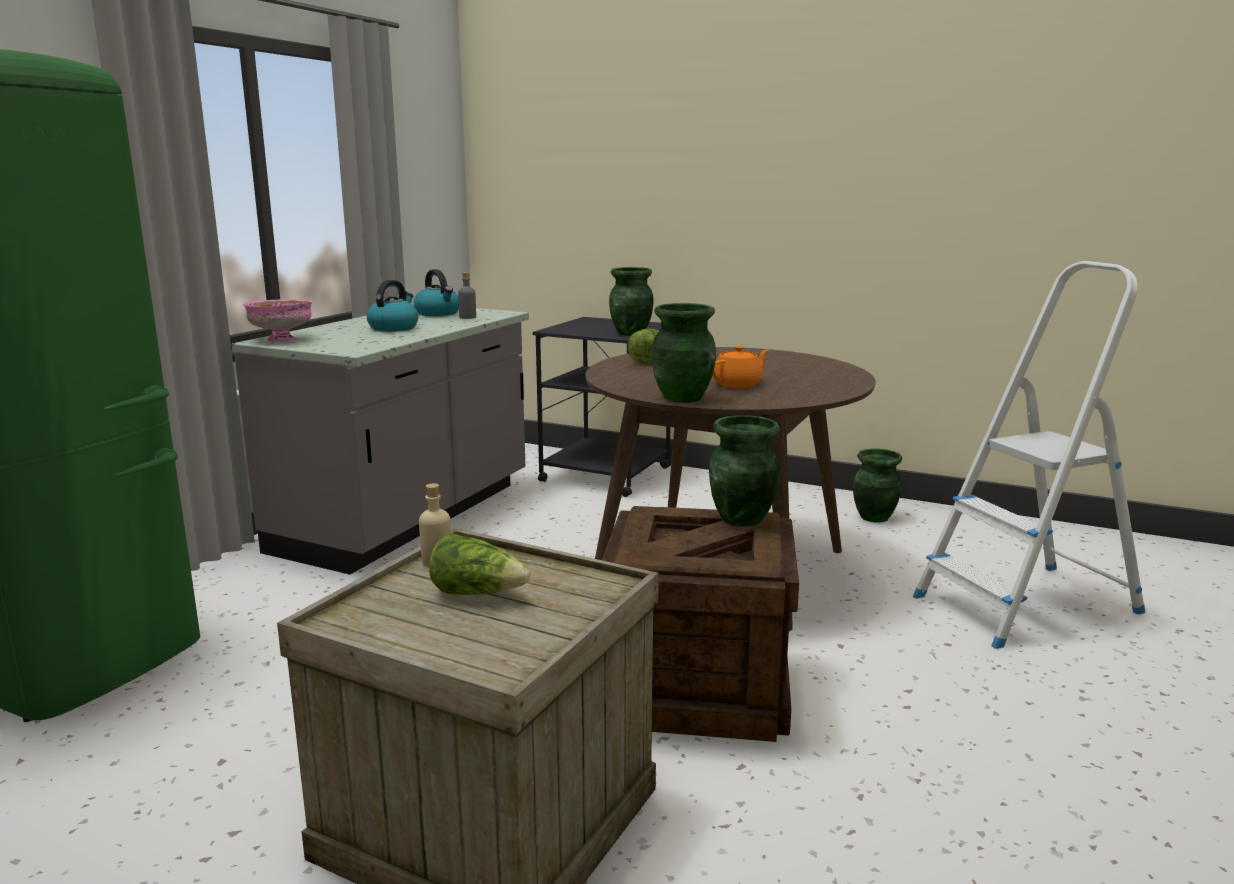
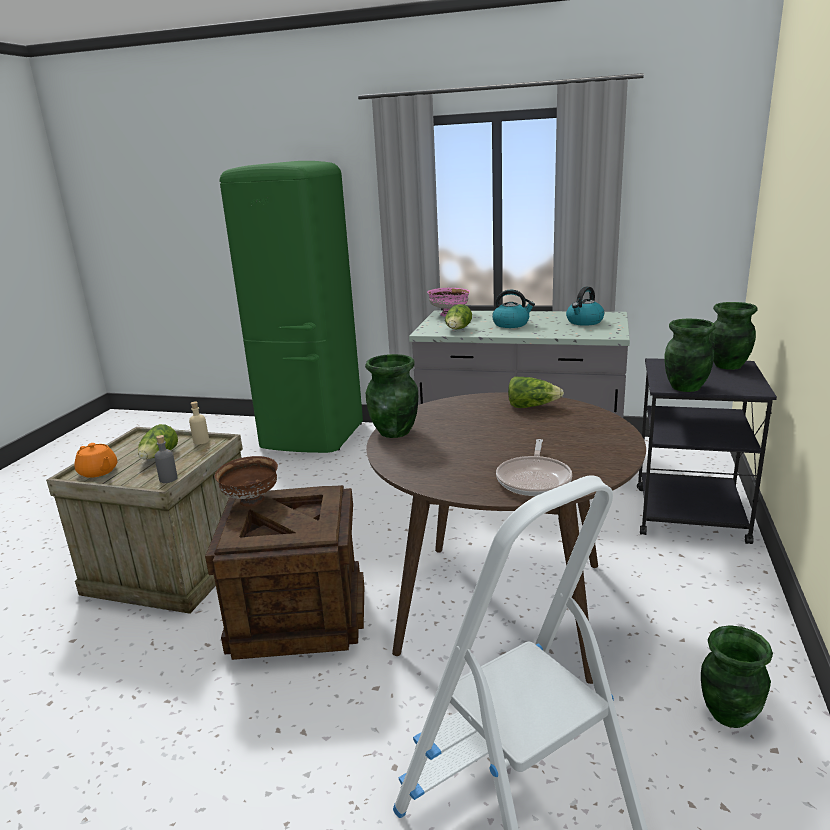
camera: 80 degrees right, 5 degrees up
grey bottle [458,272,476,319] -> grey bottle moved to [155,435,178,483]
green vase [709,415,780,526] -> green vase moved to [709,302,758,370]
orange teapot [712,346,769,388] -> orange teapot moved to [75,443,117,478]
none -> brown bowl [215,456,278,506]
none -> lettuce [445,304,472,329]
none -> frying pan [496,439,572,496]

